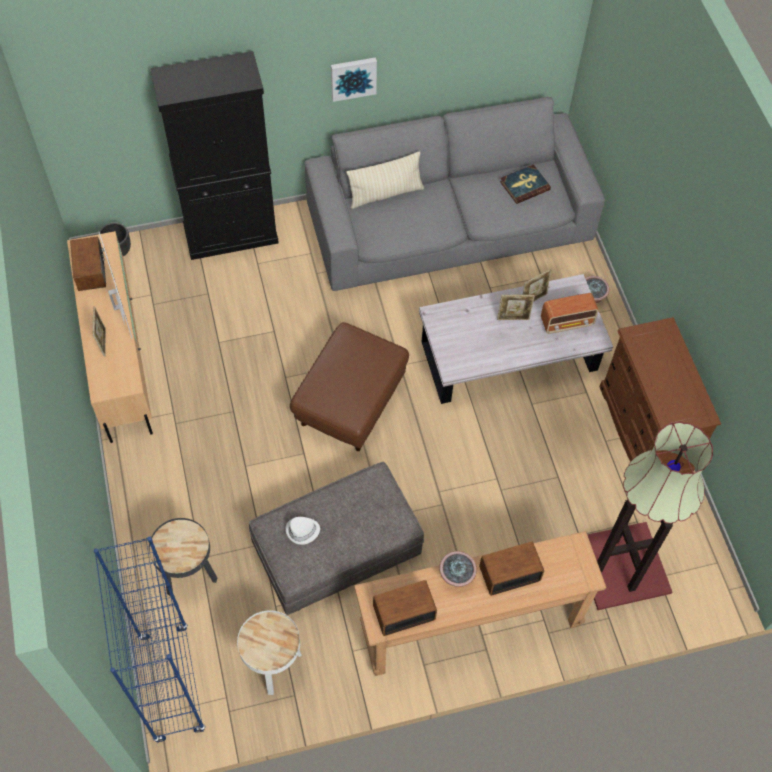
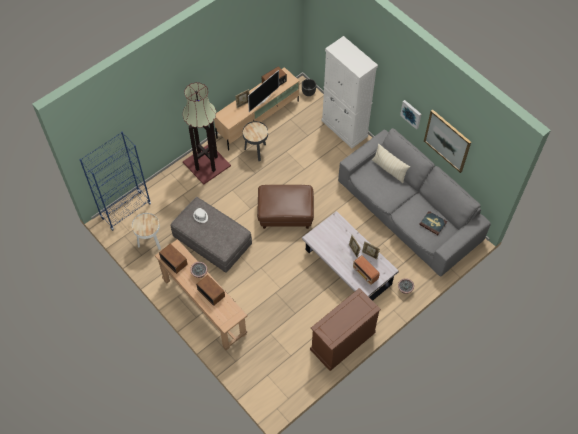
camera: 65 degrees right, 0 degrees up
black side table [149,518,217,597] -> black side table moved to [243,121,268,161]
black cabinet [150,51,279,260] -> white cabinet [322,36,378,148]
floor lamp [587,422,713,610] -> floor lamp moved to [182,82,231,185]
none -> picture [424,109,471,173]

